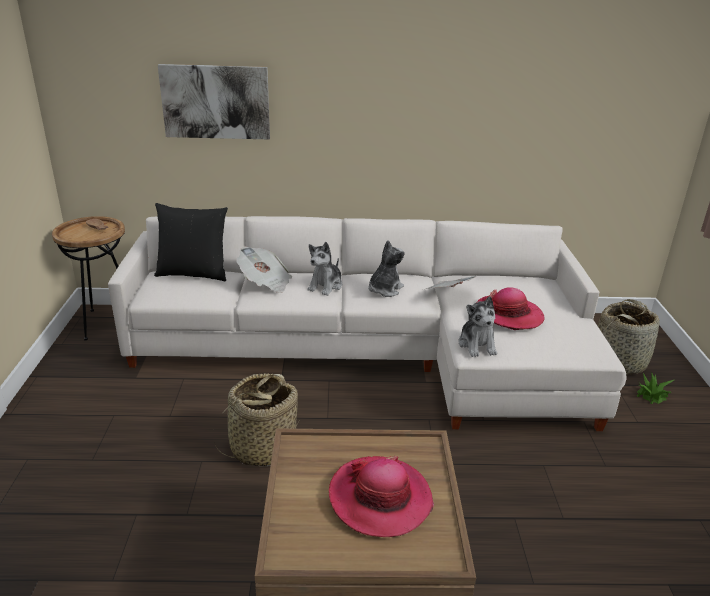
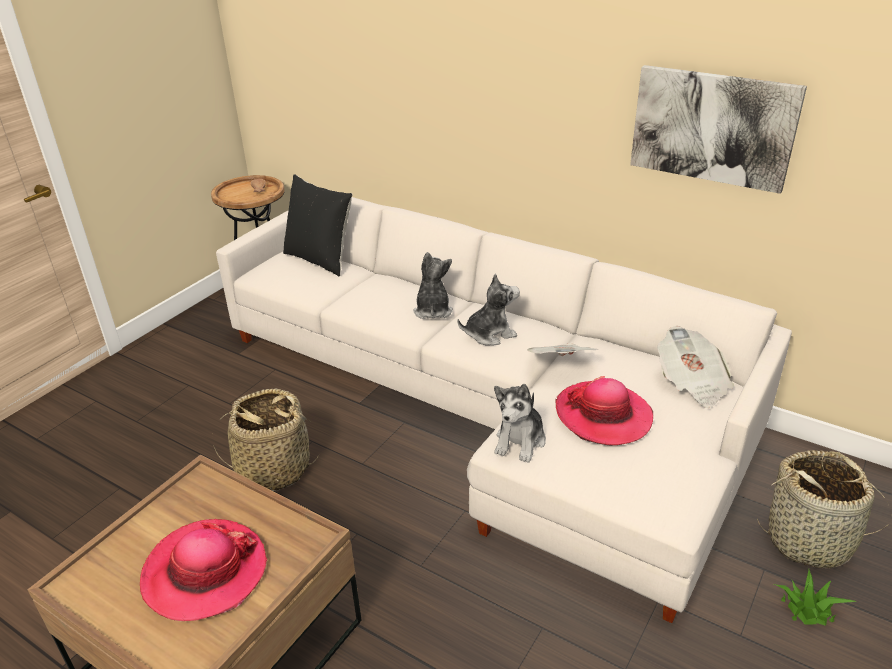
camera: 35 degrees right, 5 degrees up
picture [158,64,270,139] -> picture moved to [630,65,807,194]
newspaper [236,247,292,293] -> newspaper moved to [657,326,734,409]
plush toy [307,242,342,296] -> plush toy turned 120 degrees clockwise [413,252,453,319]

